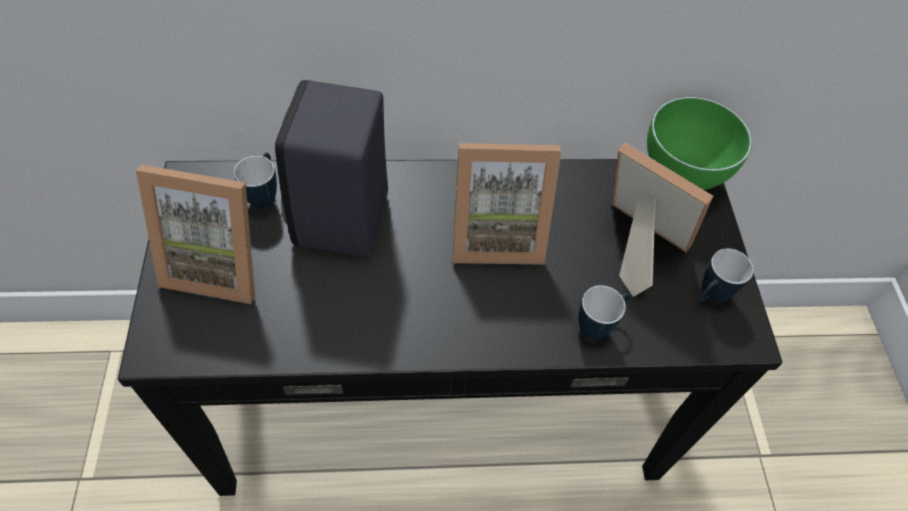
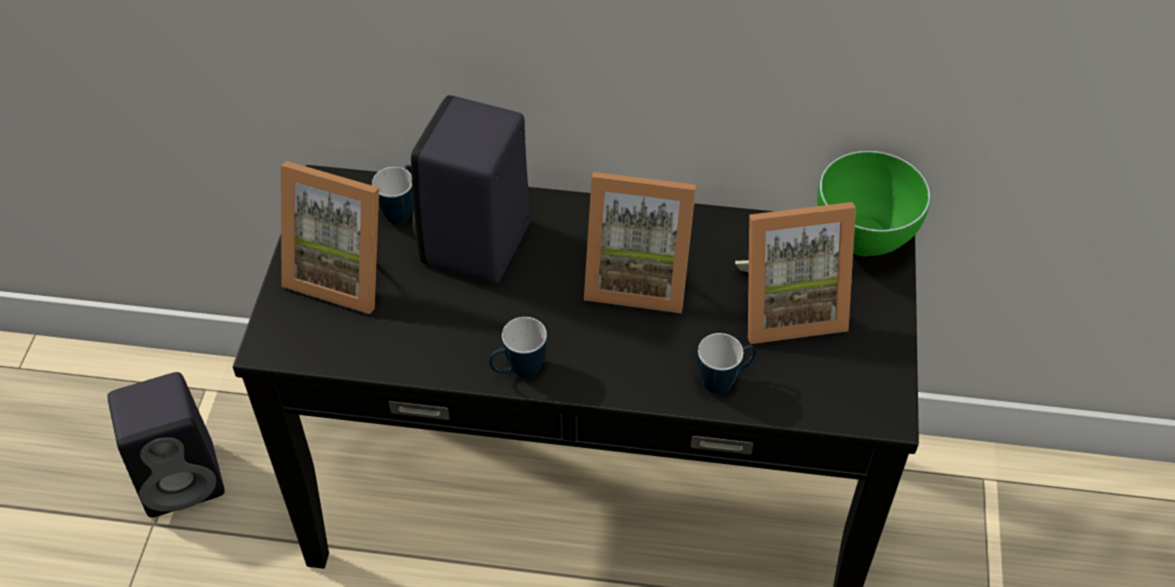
camera: 15 degrees right, 5 degrees down
picture frame [612,142,713,297] -> picture frame turned 120 degrees clockwise [735,202,856,344]
mug [699,249,754,302] -> mug moved to [489,317,547,377]
none -> black speaker [107,372,225,518]

